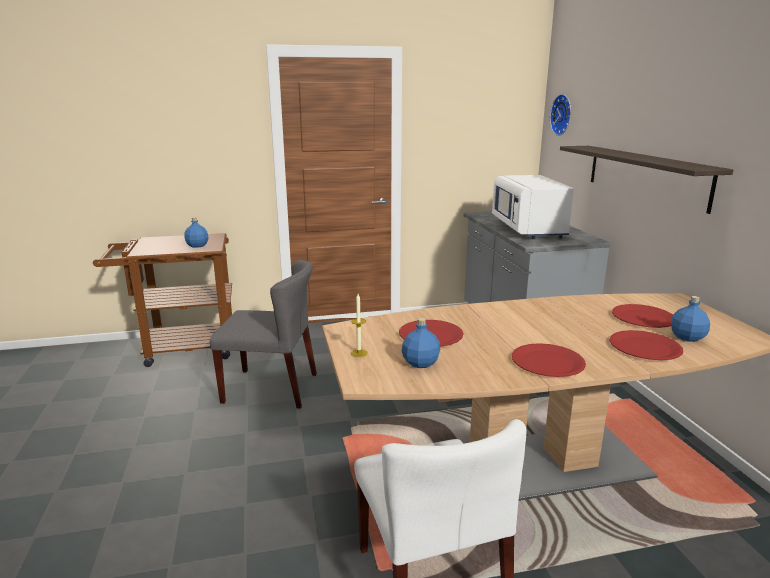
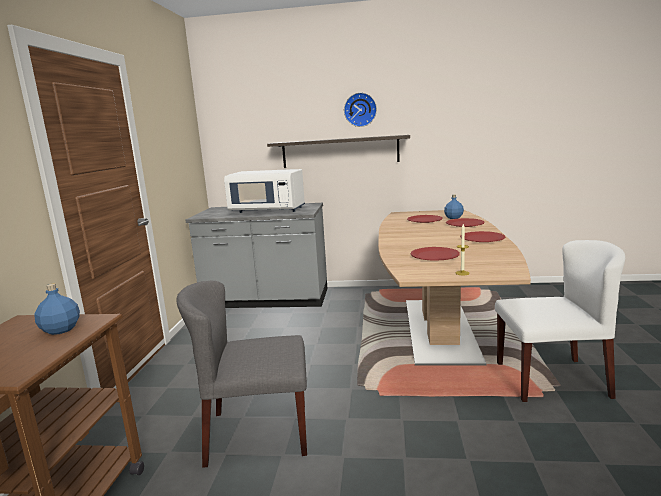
camera: 70 degrees left, 5 degrees down
grey chair [210,260,317,409] -> grey chair turned 120 degrees counterclockwise [177,280,307,468]
blue bottle [402,318,440,368] -> none
wall clock [550,94,571,136] -> wall clock moved to [344,92,377,127]

